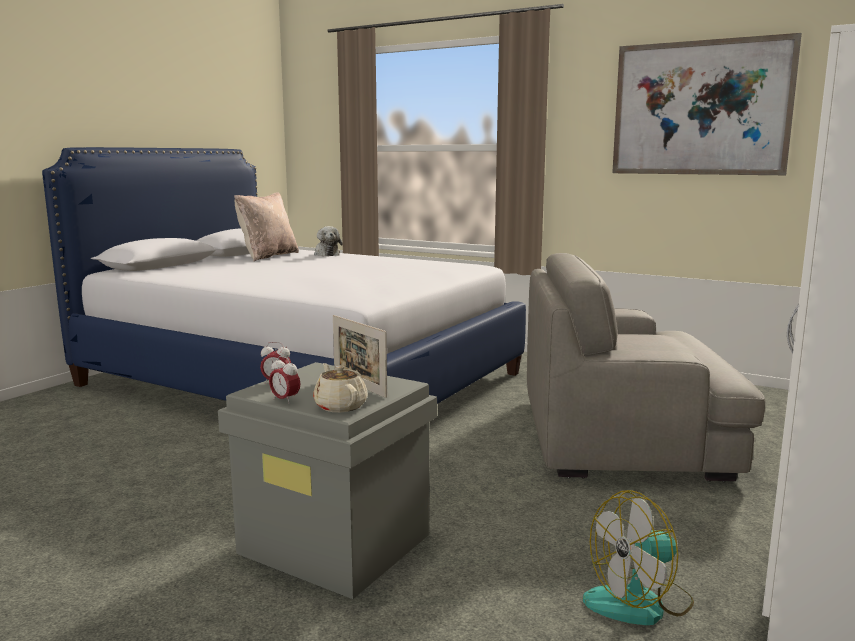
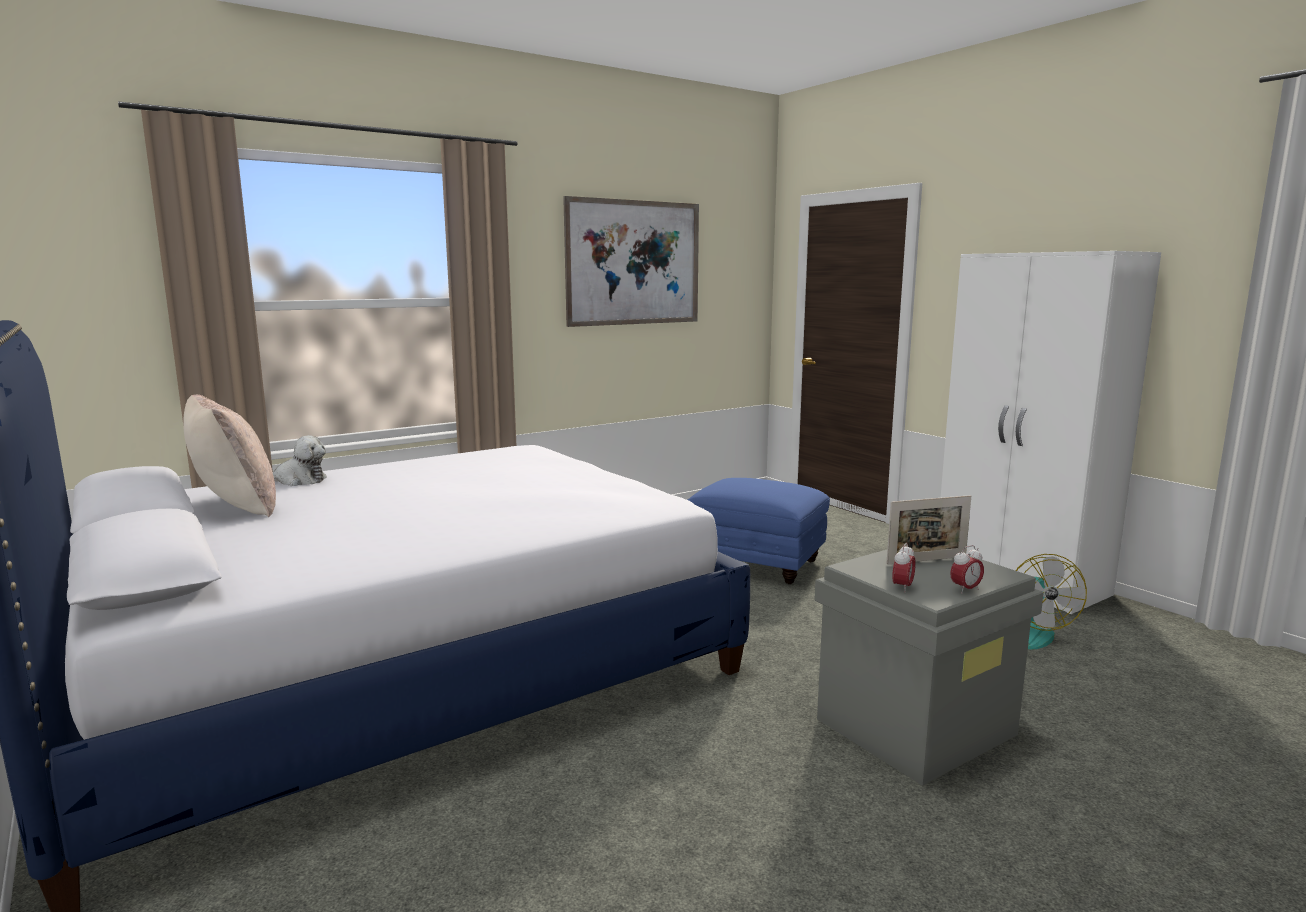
camera: 65 degrees left, 0 degrees up
beige teapot [313,363,368,412] -> none
grey armchair [527,253,766,482] -> blue ottoman [688,478,830,584]

